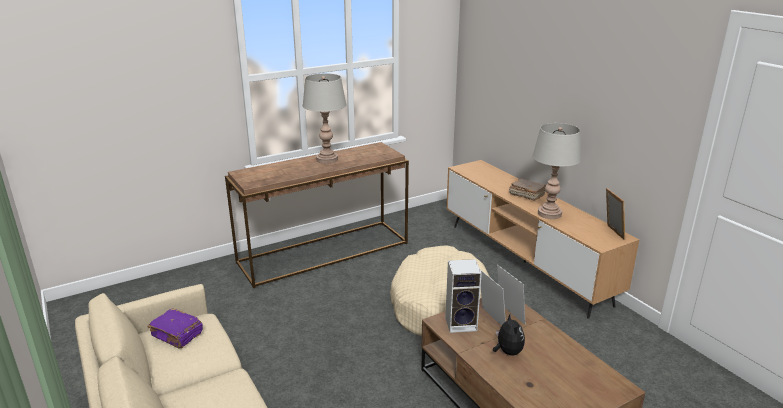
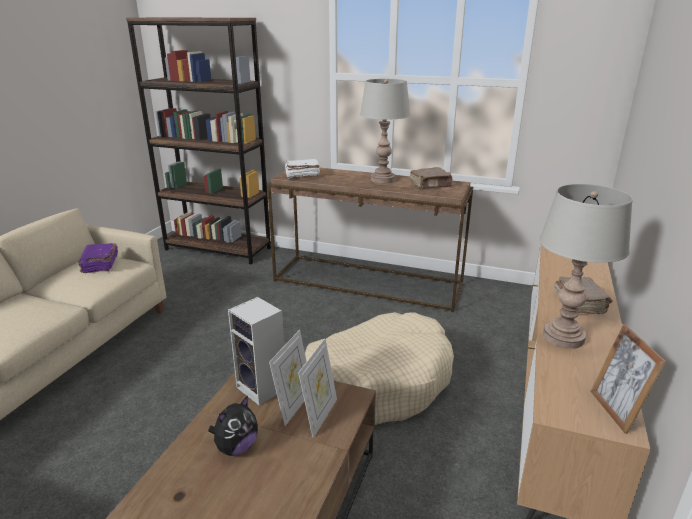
camera: 50 degrees right, 0 degrees up
picture frame [606,188,625,240] -> picture frame turned 135 degrees clockwise [590,324,666,434]
none -> brown bookcase [126,18,271,264]
none -> white book [285,159,320,179]
none -> brown book [410,167,453,189]

